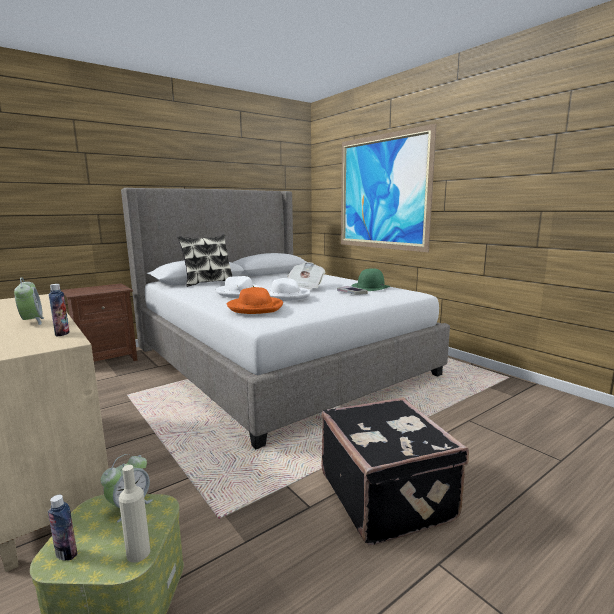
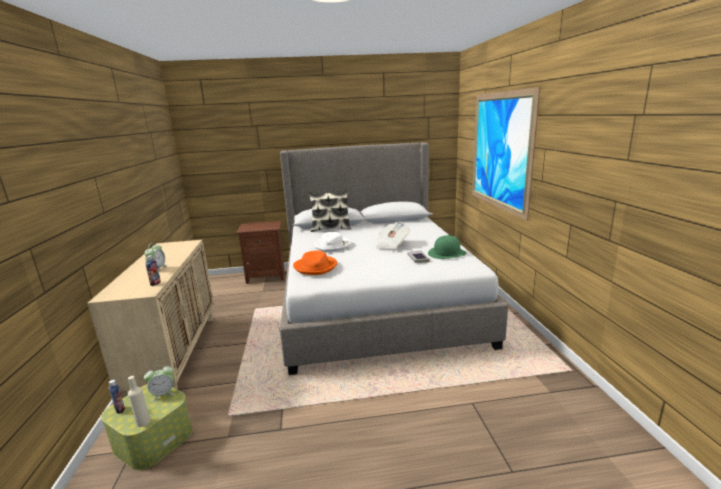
camera: 30 degrees right, 5 degrees up
white hat [266,278,310,301] -> none
black suitcase [321,397,469,545] -> none

